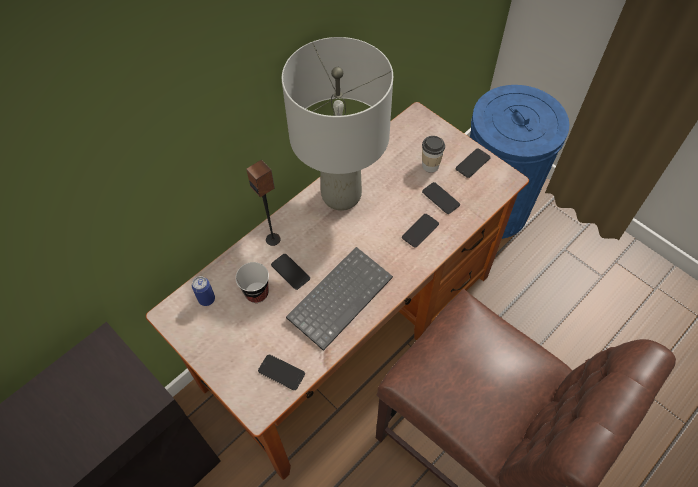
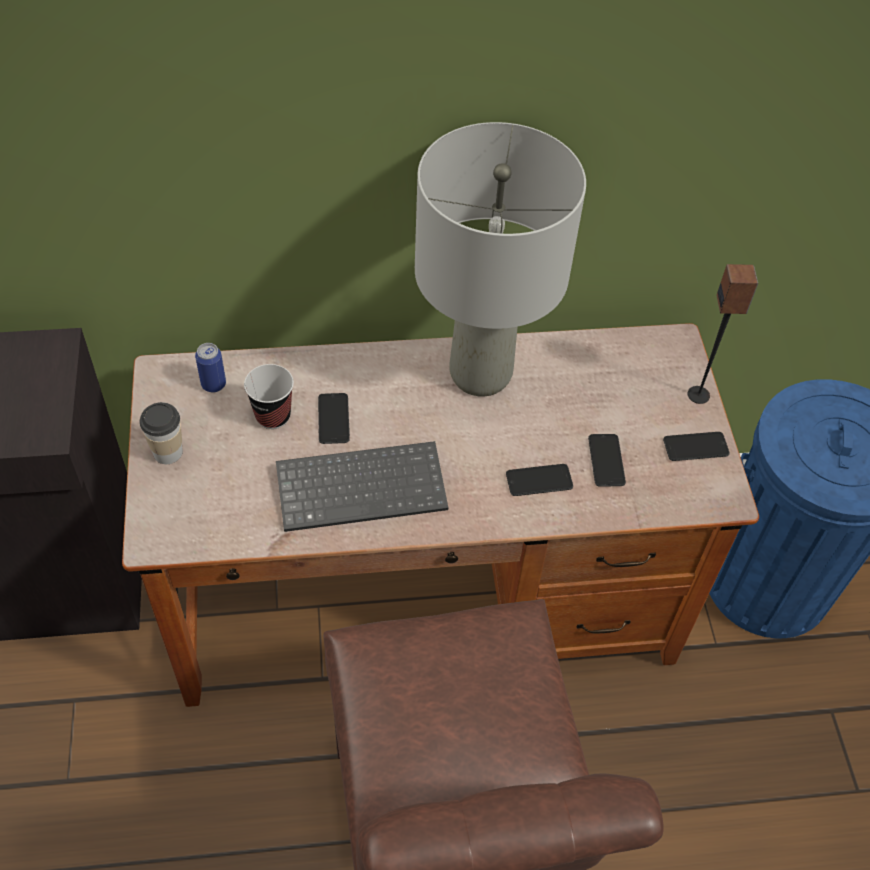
camera: 35 degrees right, 5 degrees down
speaker [246,160,281,246] -> speaker moved to [688,264,758,404]
phone [258,355,305,390] -> none
cup [422,136,445,173] -> cup moved to [139,402,183,464]

